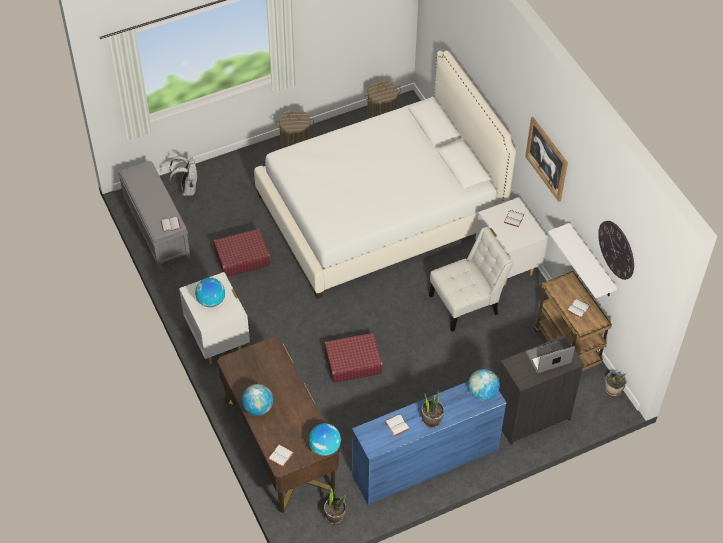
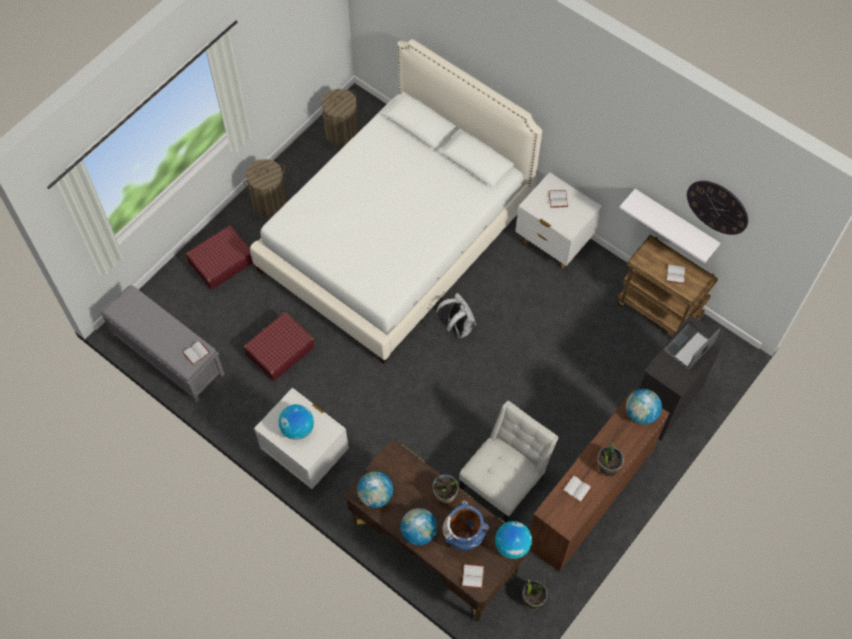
camera: 25 degrees left, 10 degrees up
white backpack [169,156,198,196] -> white backpack moved to [435,293,476,338]
red suitcase [324,333,383,383] -> red suitcase moved to [186,225,253,290]
blue dresser [352,382,507,506] -> brown dresser [530,389,669,572]
white chair [429,227,513,332] -> white chair moved to [459,401,559,522]
picture [525,117,568,202] -> none
potted plant [605,371,627,396] -> potted plant moved to [433,475,458,503]
none -> globe [357,471,393,508]
none -> blue vase [443,500,490,551]

